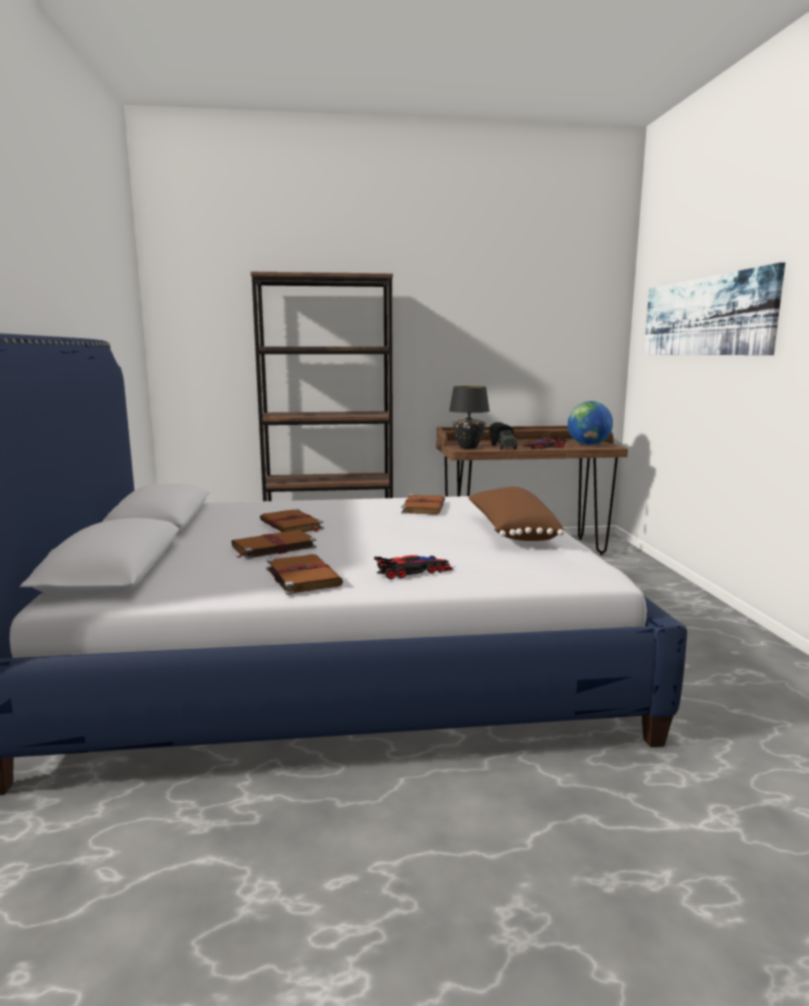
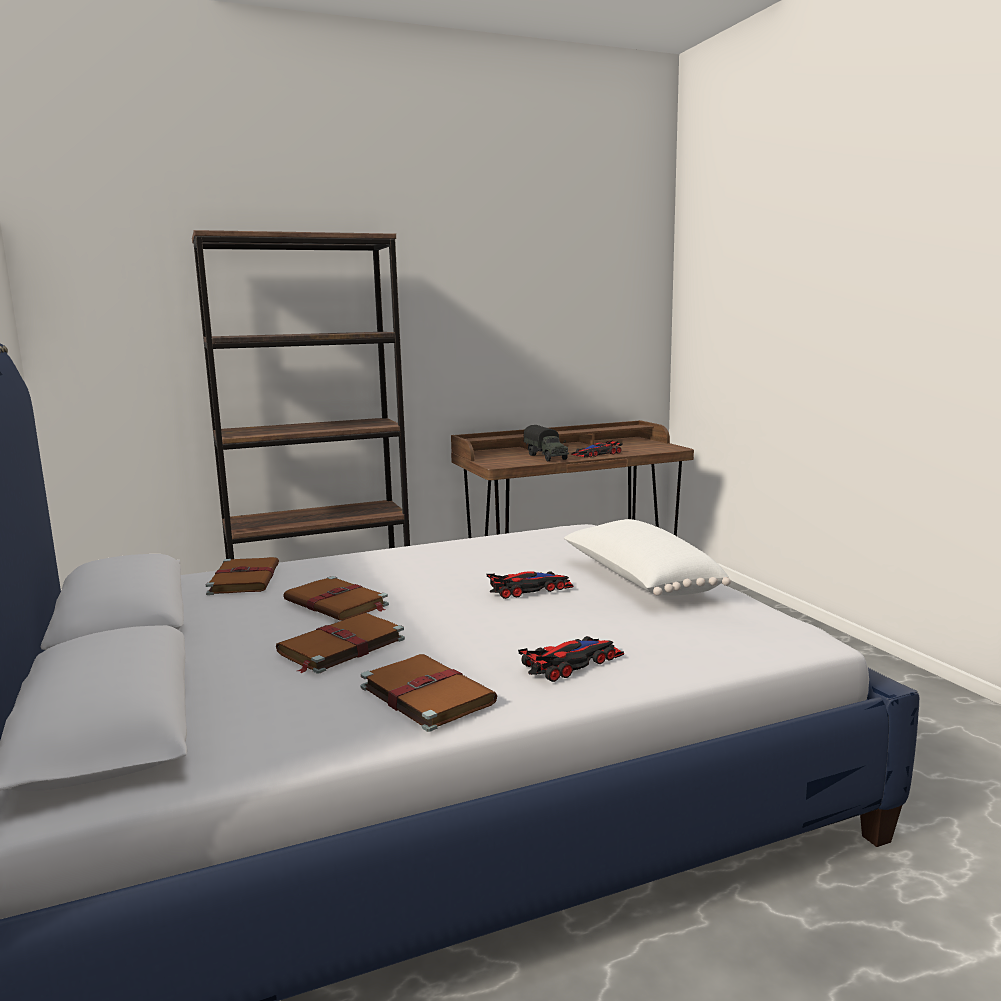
camera: 15 degrees left, 0 degrees up
brown book [401,494,445,515] -> brown book moved to [206,557,279,595]
black table lamp [449,386,490,449] -> none
brown pillow [468,487,564,541] -> white pillow [564,519,731,596]
globe [568,401,613,445] -> none
picture [644,262,785,355] -> none
none -> toy car [486,571,574,599]

